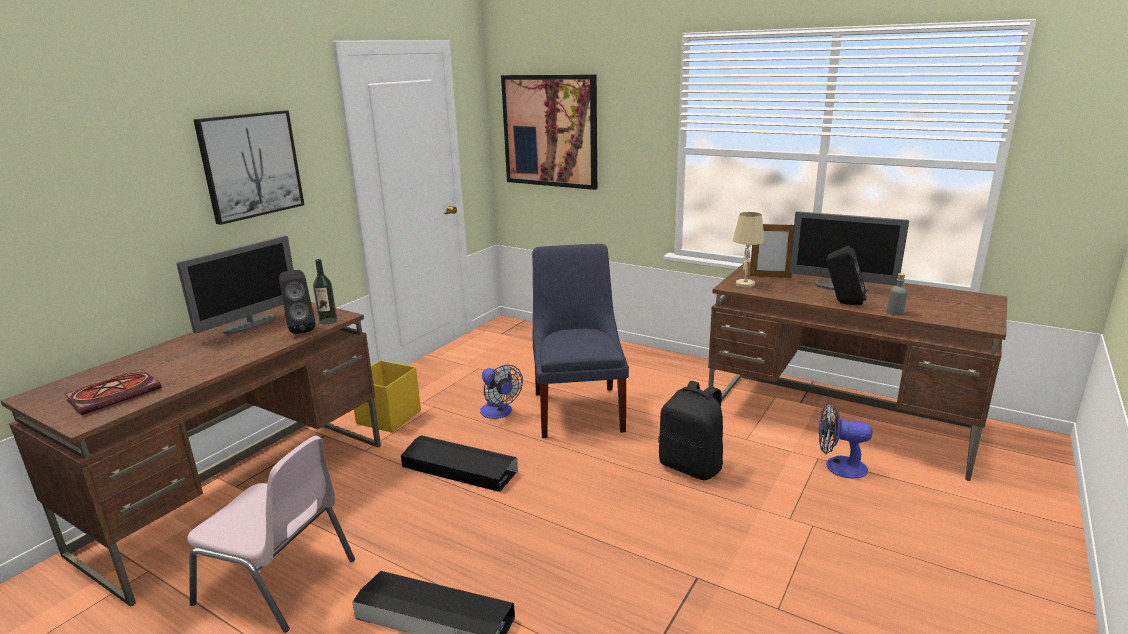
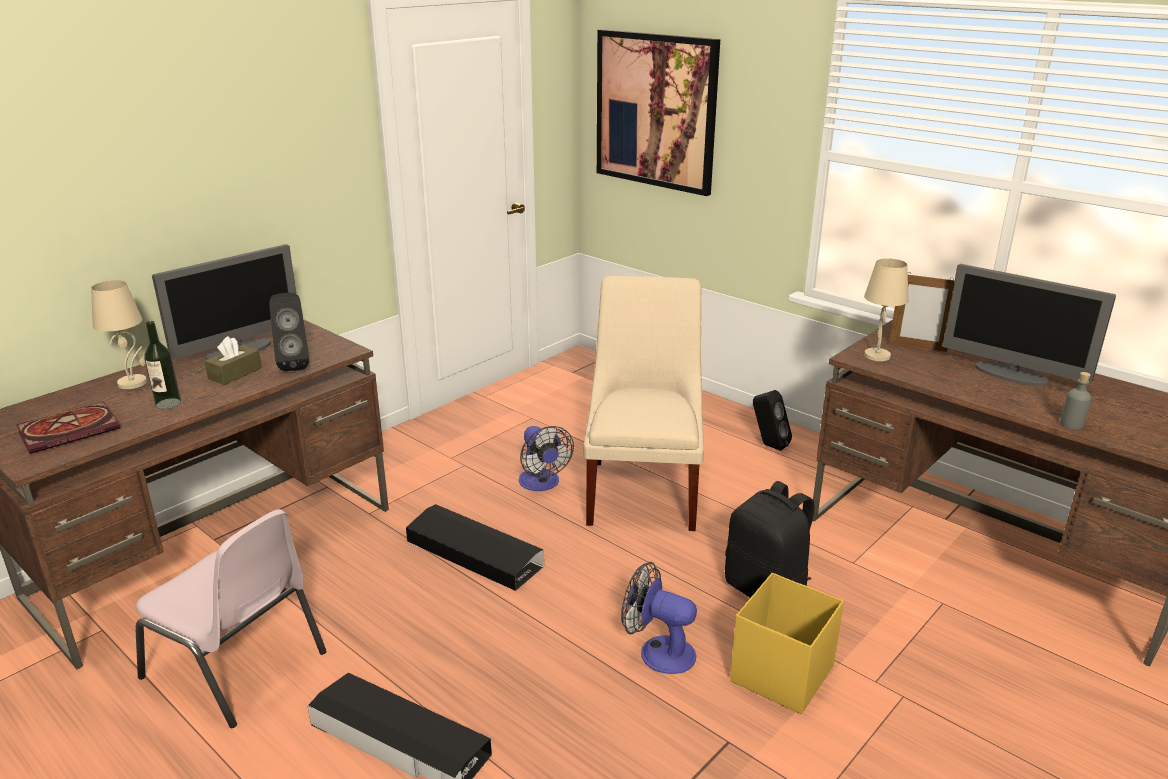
camera: 10 degrees right, 5 degrees up
picture [193,111,304,225] -> none
bottle [313,259,337,324] -> bottle moved to [144,321,181,409]
yellow storage box [354,360,421,433] -> yellow storage box moved to [730,573,844,714]
blue chair [532,244,629,438] -> beige chair [583,276,704,531]
fan [819,402,872,479] -> fan moved to [621,562,697,674]
black speaker [826,245,867,305] -> black speaker moved to [753,390,792,451]
none -> beige table lamp [91,280,147,389]
none -> brown tissue box [204,336,262,385]

